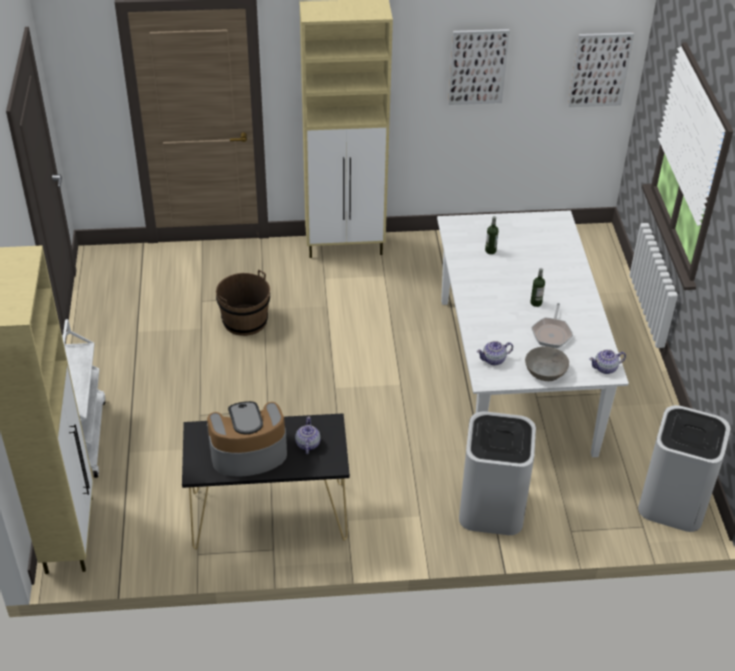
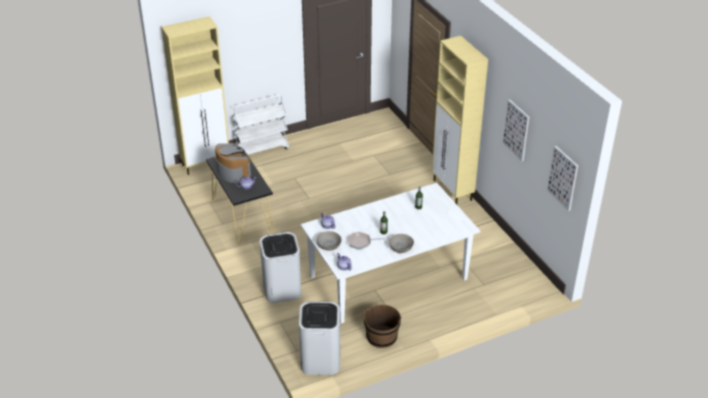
camera: 70 degrees right, 5 degrees down
brown bucket [216,269,270,336] -> brown bucket moved to [364,305,401,348]
none -> grey bowl [388,234,414,253]

